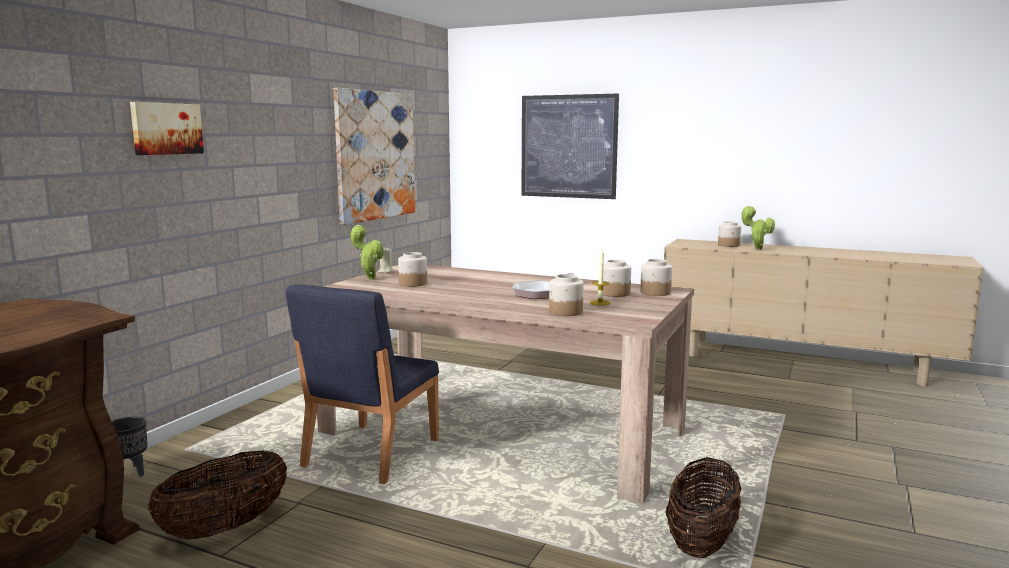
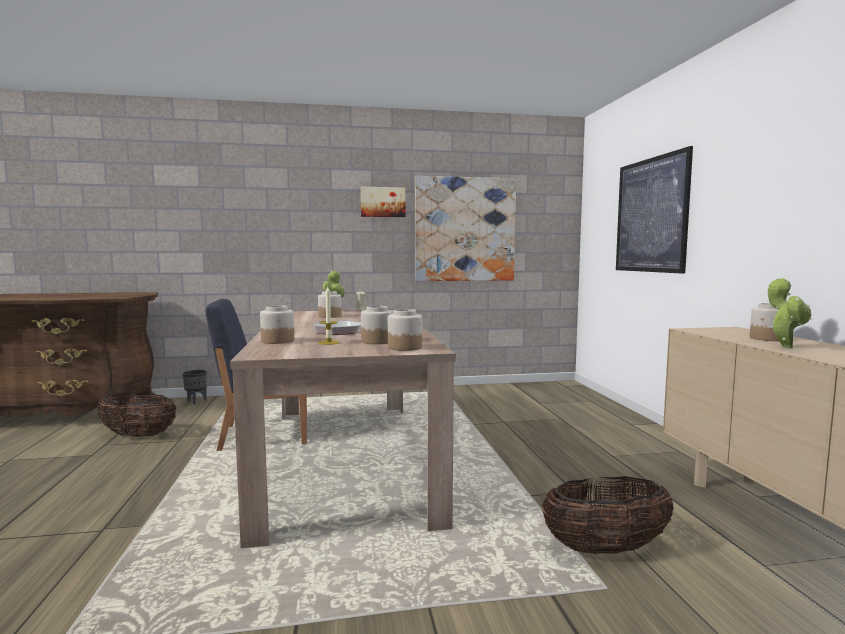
camera: 55 degrees right, 5 degrees down
picture [130,102,204,155] -> picture moved to [361,187,405,217]
basket [666,457,741,558] -> basket moved to [542,476,674,554]

